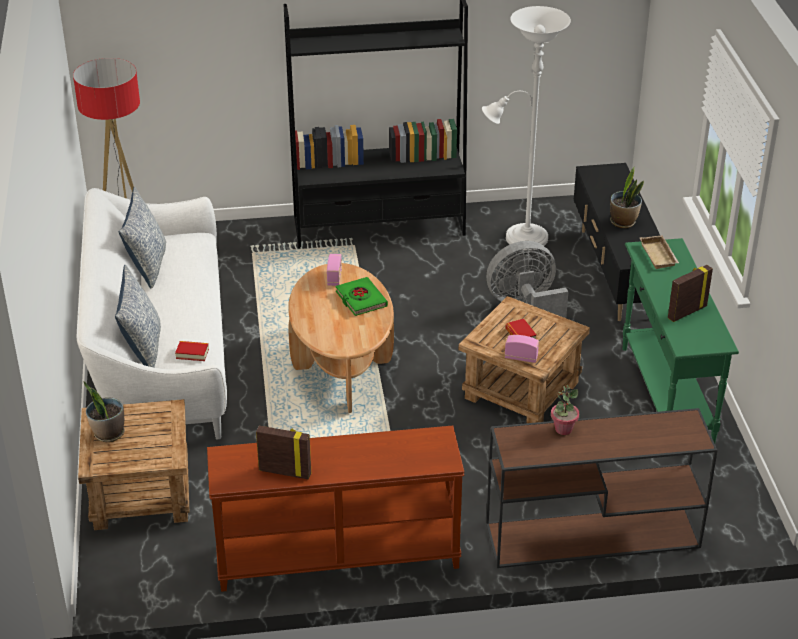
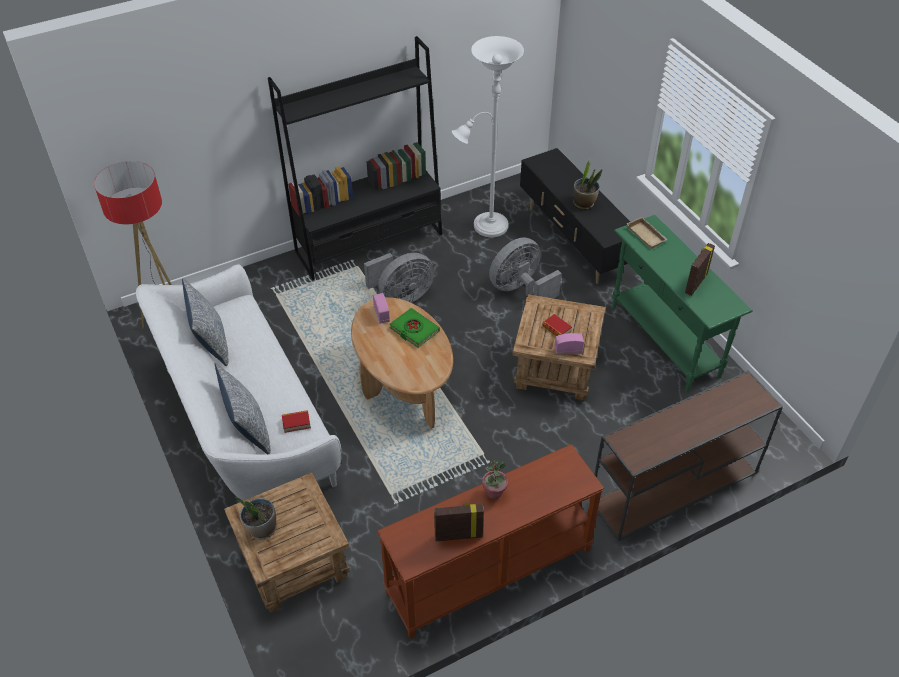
camera: 20 degrees left, 10 degrees up
potted plant [551,385,579,435] -> potted plant moved to [482,460,508,499]
none -> grey fan [364,253,435,303]

